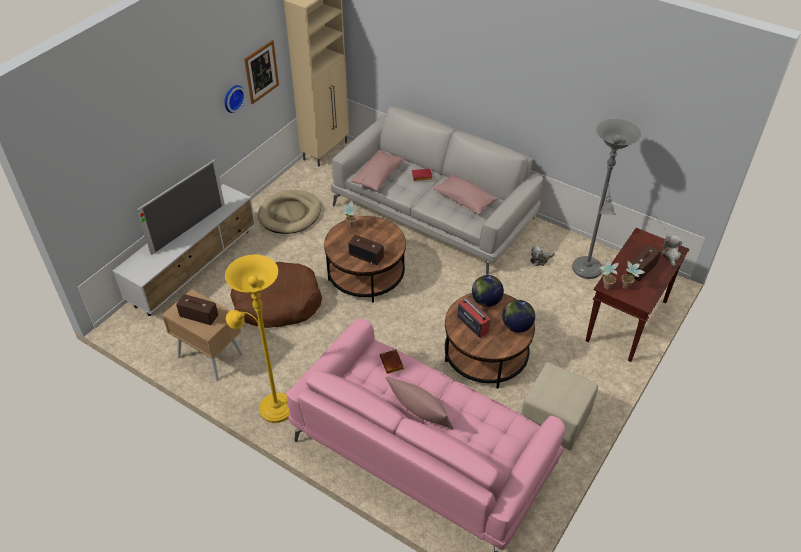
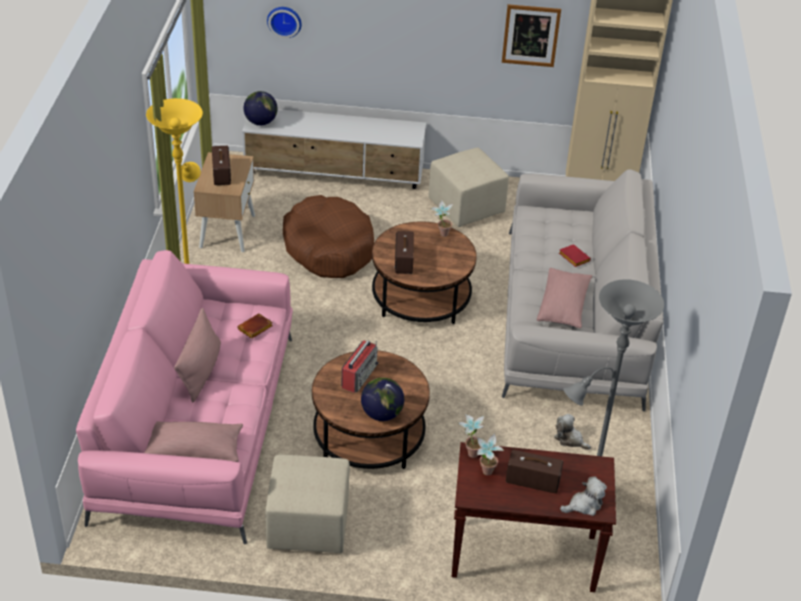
camera: 60 degrees right, 5 degrees down
television [137,159,225,255] -> none
wall clock [224,85,246,113] -> wall clock moved to [267,7,302,38]
beige dog bed [257,190,321,234] -> beige ottoman [428,147,509,227]
pink pillow [350,150,405,191] -> pink pillow moved to [144,421,243,462]
globe [472,275,504,307] -> globe moved to [244,91,278,125]

